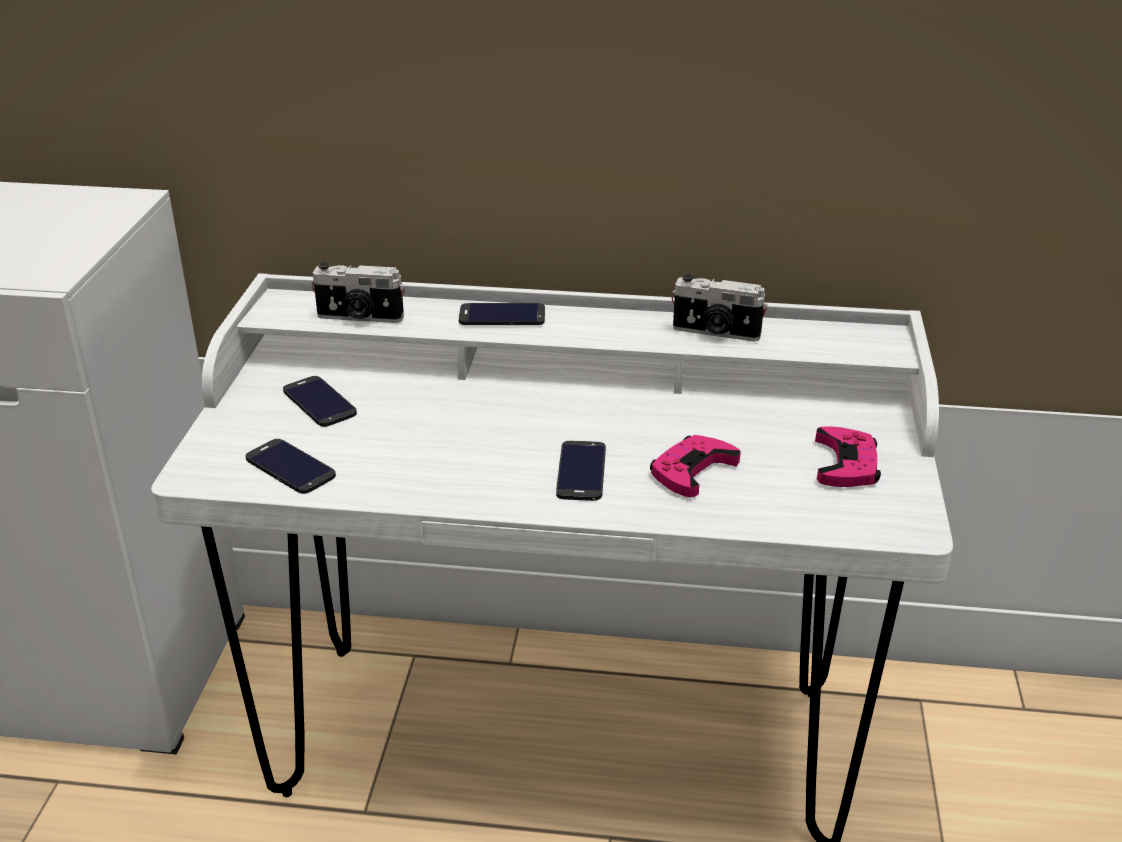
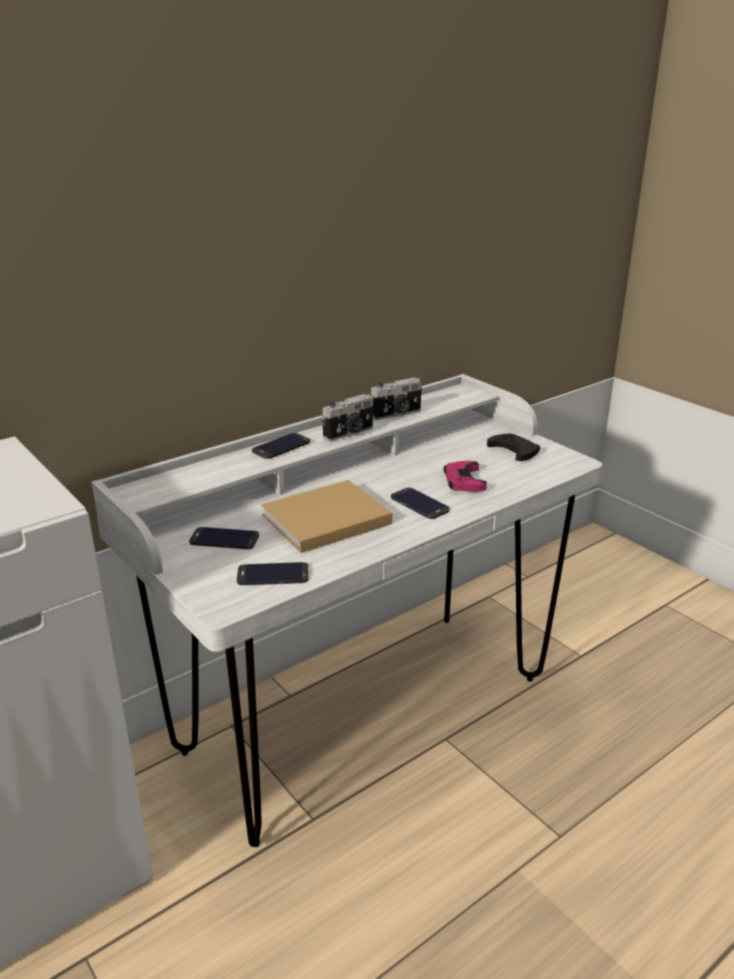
camera: 45 degrees left, 5 degrees down
camera [311,262,405,323] -> camera moved to [322,394,373,442]
pink game controller [815,426,881,487] -> black game controller [487,433,540,461]
none -> beige book [261,480,392,553]

